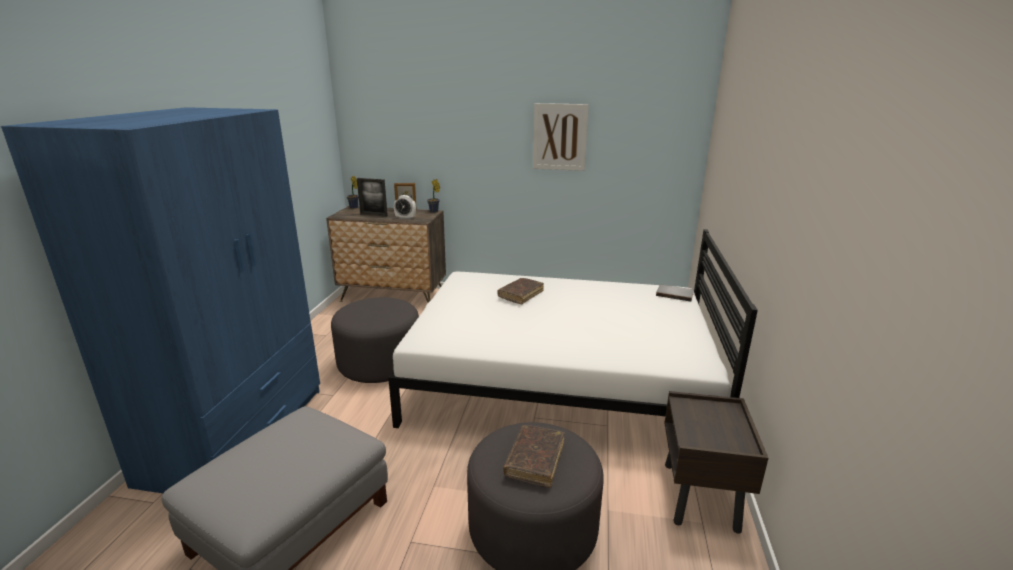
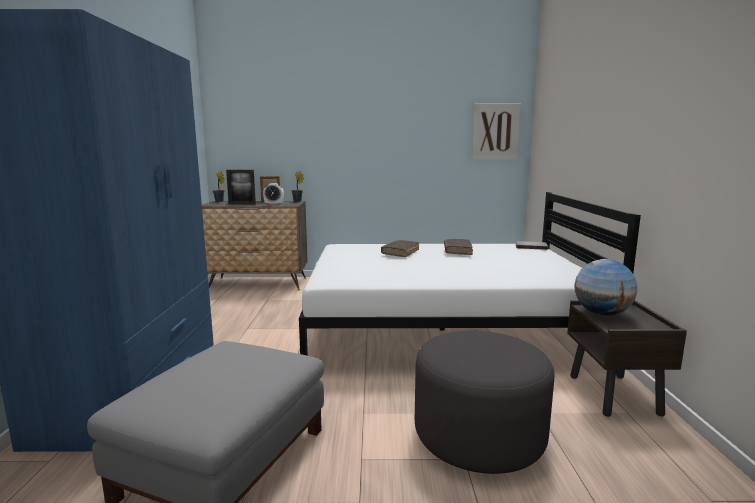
camera: 10 degrees left, 10 degrees down
grey ottoman [331,297,419,383] -> none
brown book [503,425,564,488] -> brown book moved to [444,239,473,255]
picture [533,103,589,171] -> picture moved to [472,103,521,160]
none -> globe [574,259,637,316]

